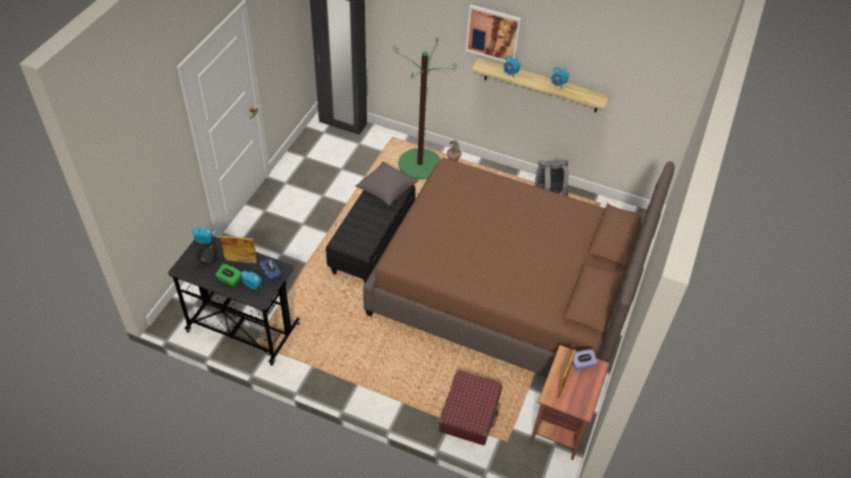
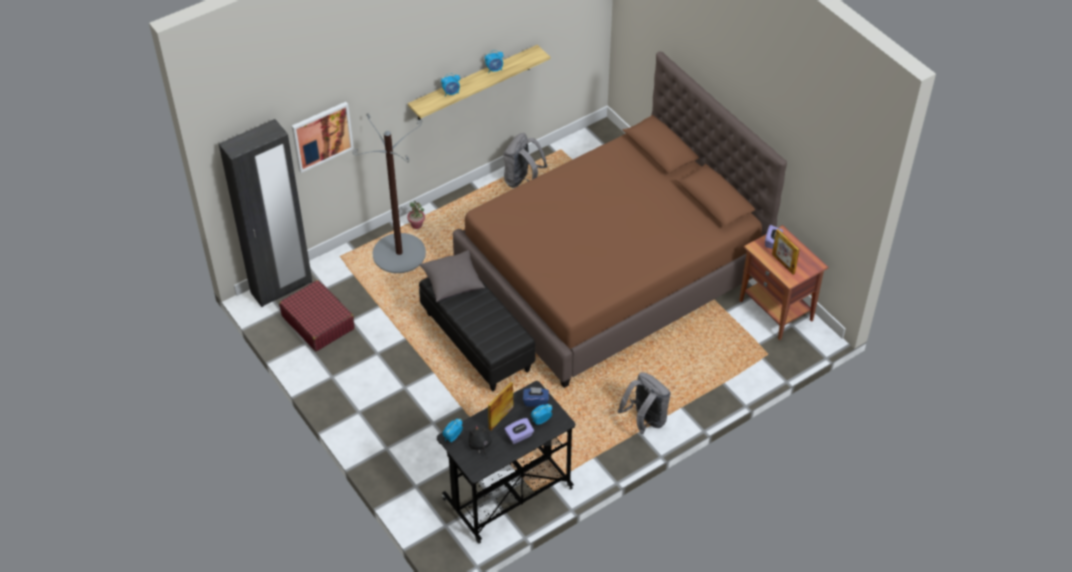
camera: 55 degrees left, 0 degrees up
green tissue box [215,264,242,287] -> purple tissue box [505,418,534,444]
green clothes rack [393,37,457,179] -> grey clothes rack [352,113,426,273]
red suitcase [439,370,502,445] -> red suitcase moved to [279,280,354,351]
picture [465,5,522,62] -> picture moved to [292,102,354,173]
none -> grey backpack [618,372,671,434]

